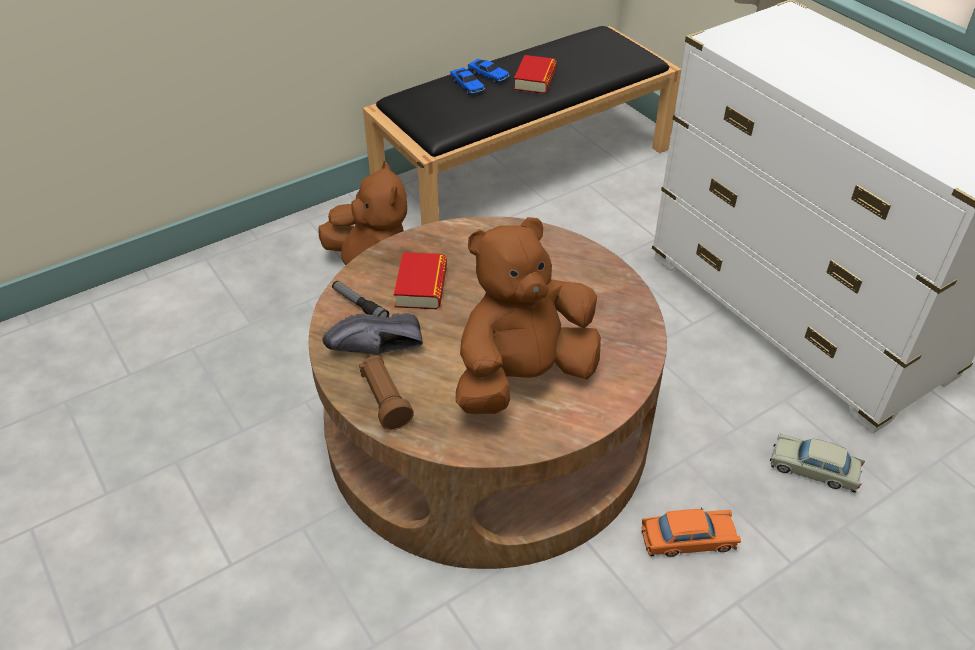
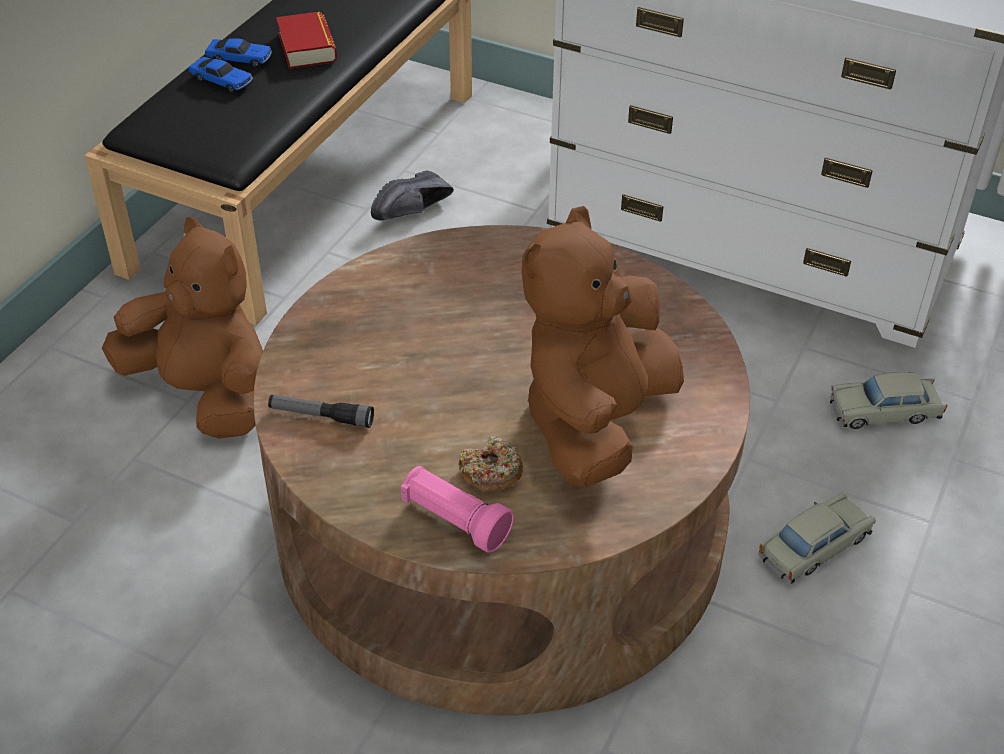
camera: 30 degrees left, 0 degrees up
black shoe [323,313,423,356] -> black shoe moved to [371,171,454,221]
brown flashlight [359,356,414,430] -> pink flashlight [401,466,514,553]
book [394,252,447,309] -> none
orange toy car [642,507,741,557] -> beige toy car [758,492,876,584]
none -> donut [458,436,523,492]

